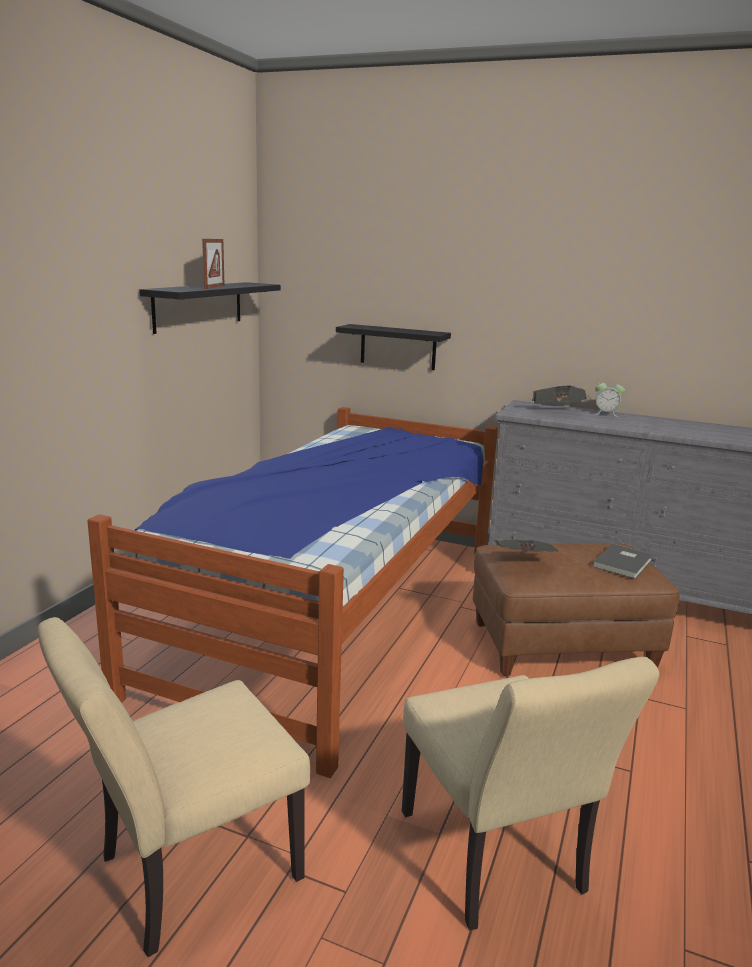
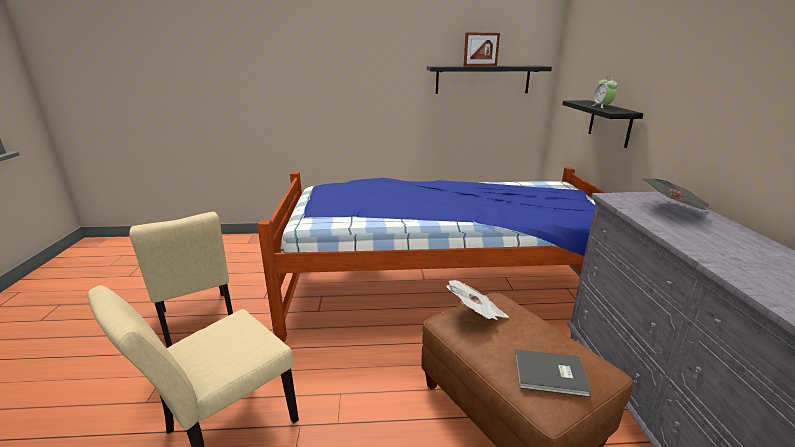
camera: 65 degrees right, 5 degrees up
beige chair [38,617,310,957] -> beige chair turned 150 degrees counterclockwise [129,212,233,348]
alarm clock [595,381,625,417] -> alarm clock moved to [592,76,617,108]

